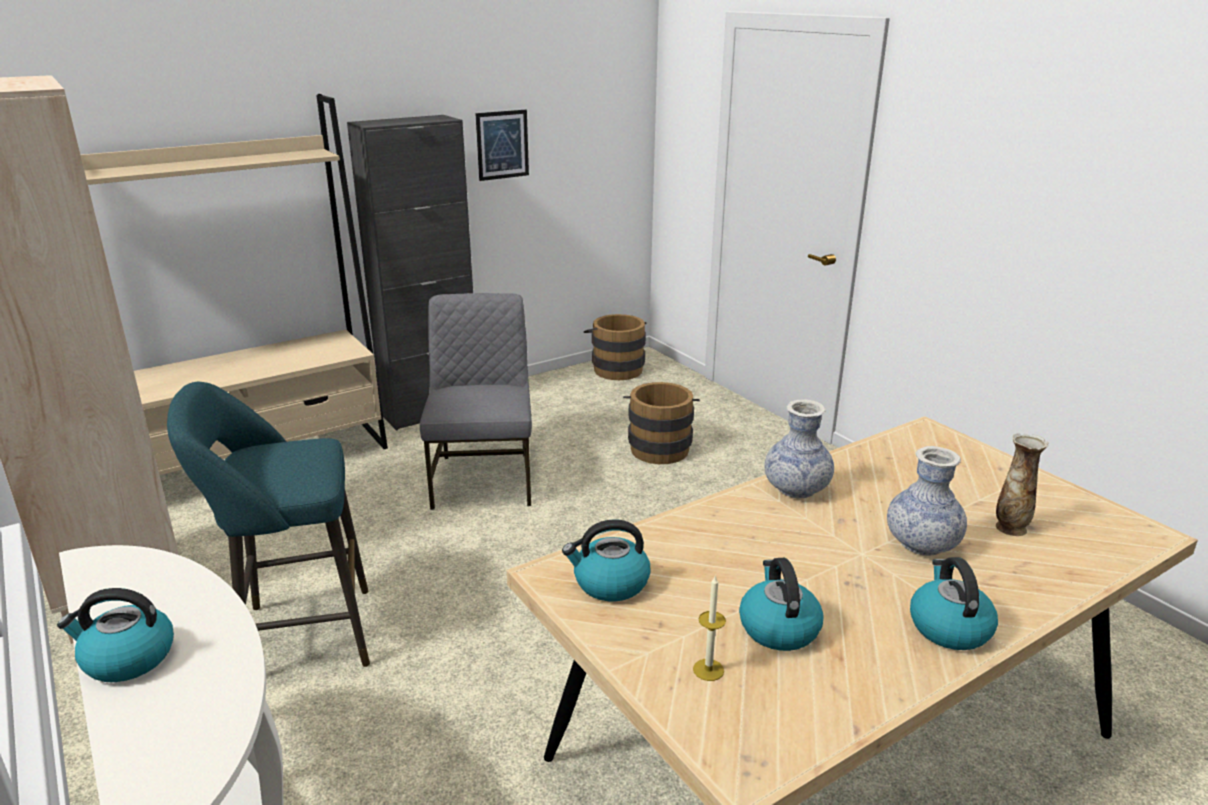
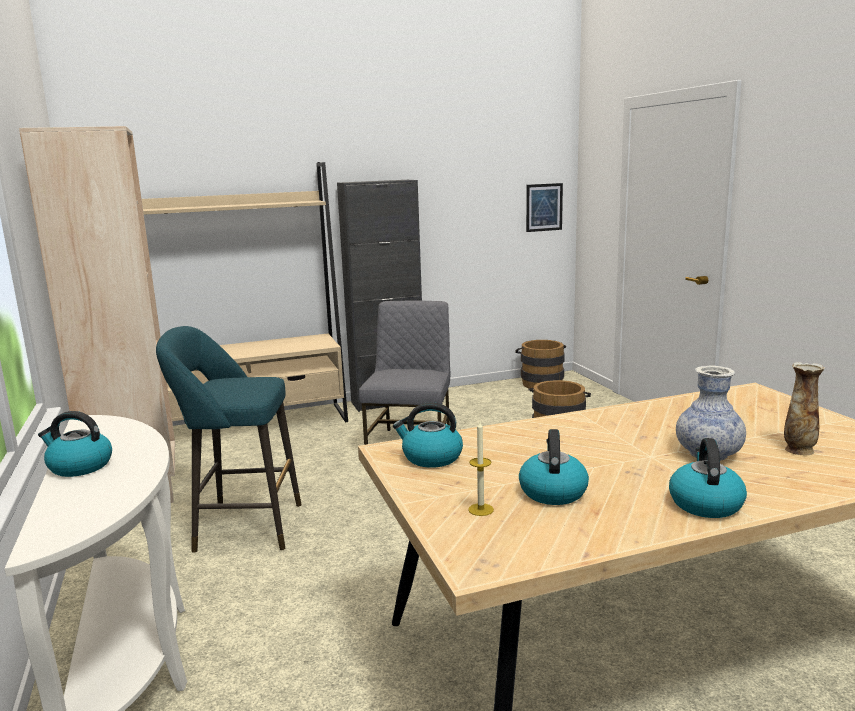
camera: 15 degrees right, 10 degrees down
picture [475,110,529,181] -> picture moved to [526,183,563,232]
vase [765,399,834,498] -> none

